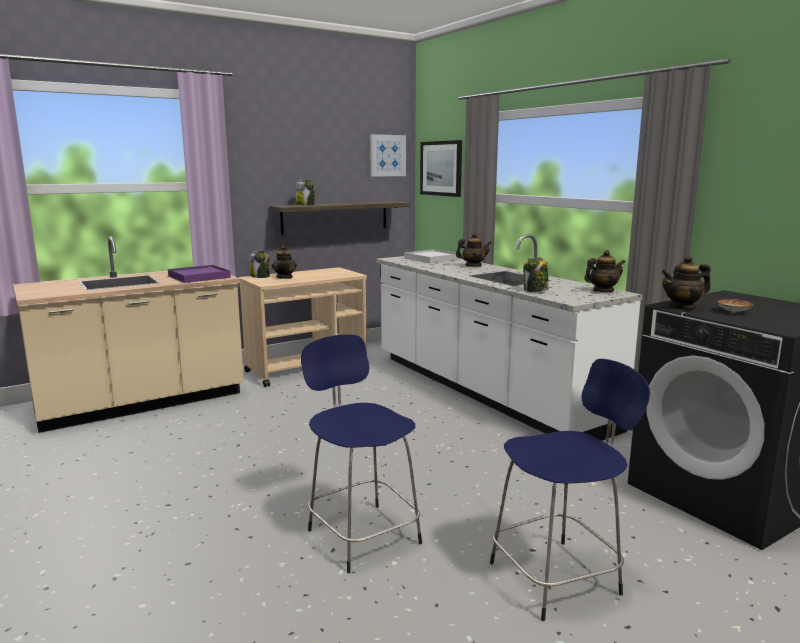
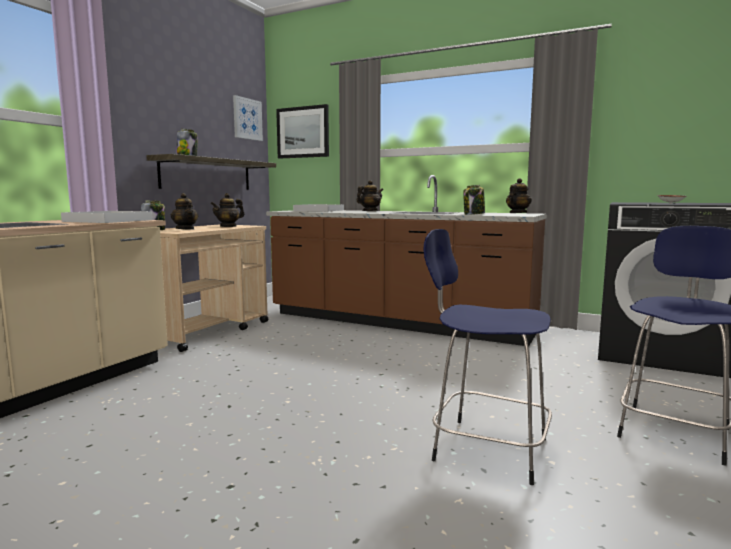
camera: 30 degrees left, 5 degrees down
purple tray [168,265,231,283] -> white tray [61,211,152,223]
white counter [376,234,643,441] -> brown counter [266,175,547,347]
teapot [661,255,711,311] -> teapot moved to [211,193,244,227]

